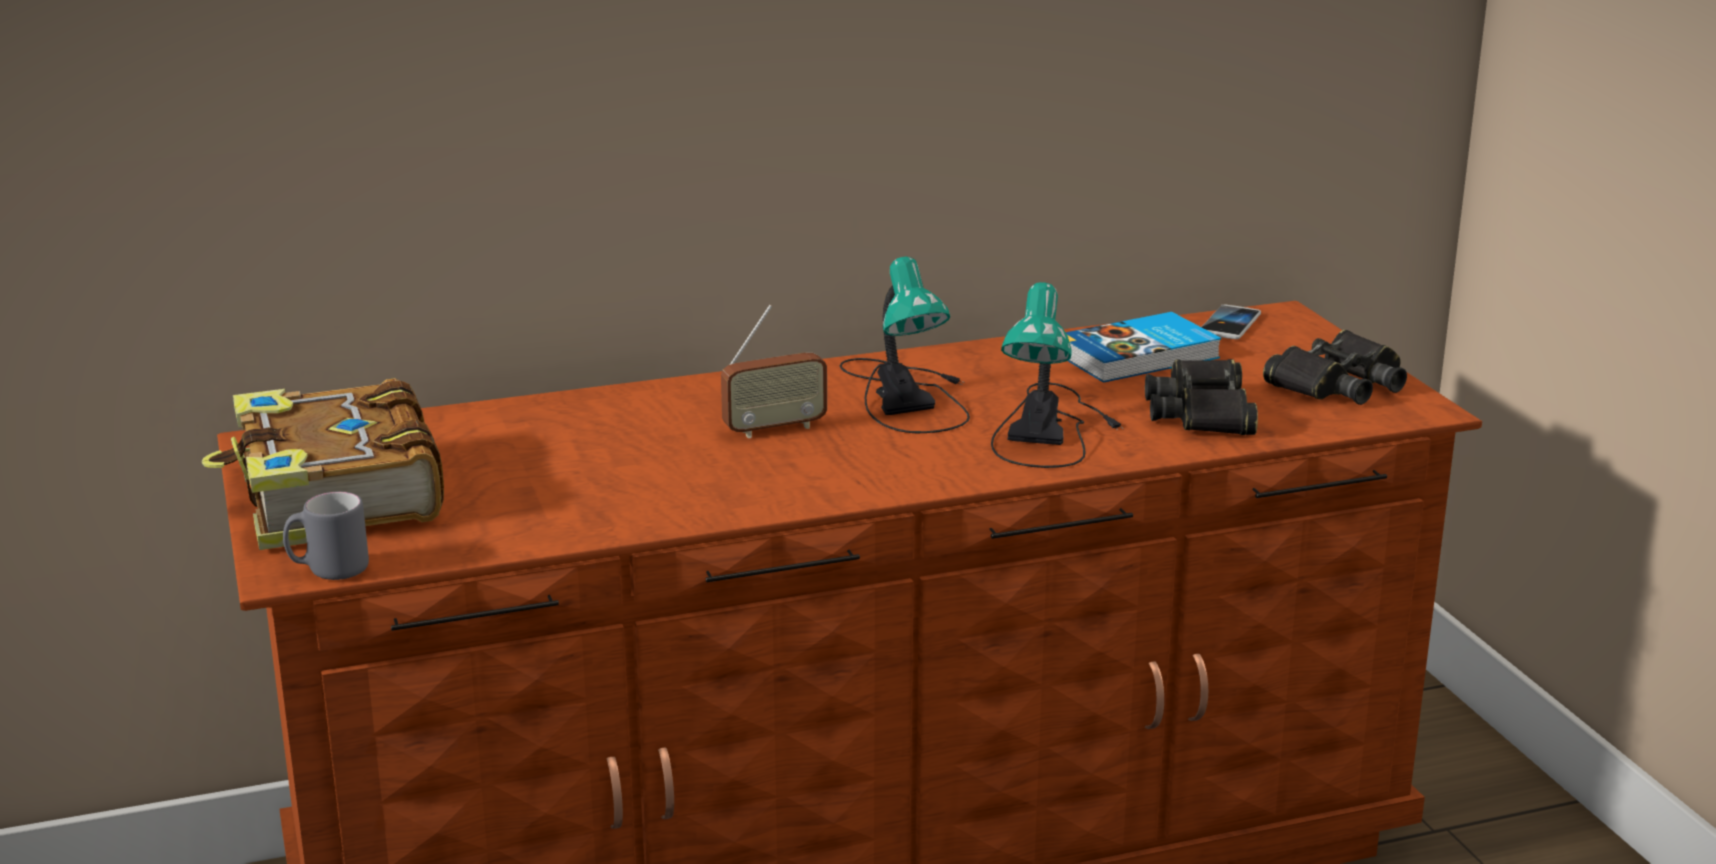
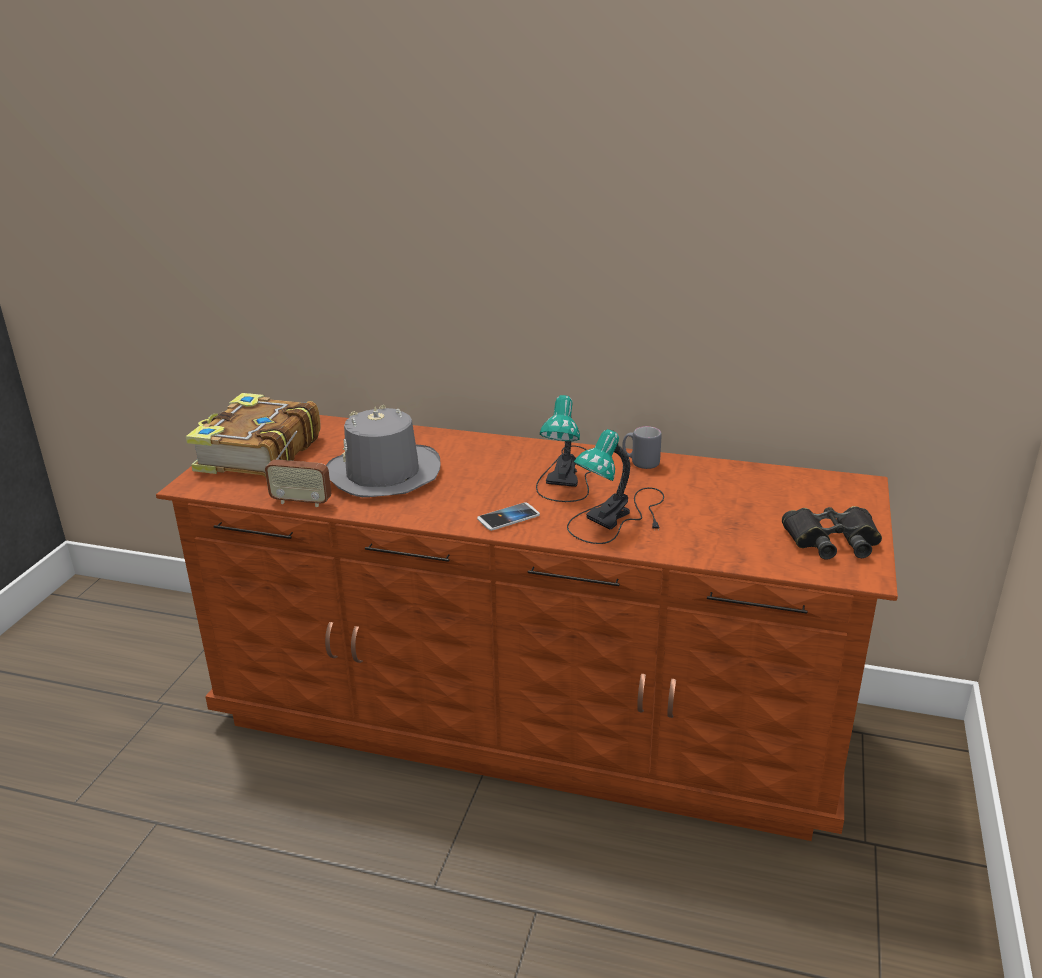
camera: 35 degrees right, 5 degrees up
grey mug [283,492,369,580] -> grey mug moved to [622,426,662,469]
radio [721,305,827,438] -> radio moved to [265,431,332,507]
book [1065,312,1221,383] -> none
black binoculars [1145,359,1258,435] -> none
phone [1202,305,1261,339] -> phone moved to [477,502,540,531]
none -> grey hat [326,405,440,497]

